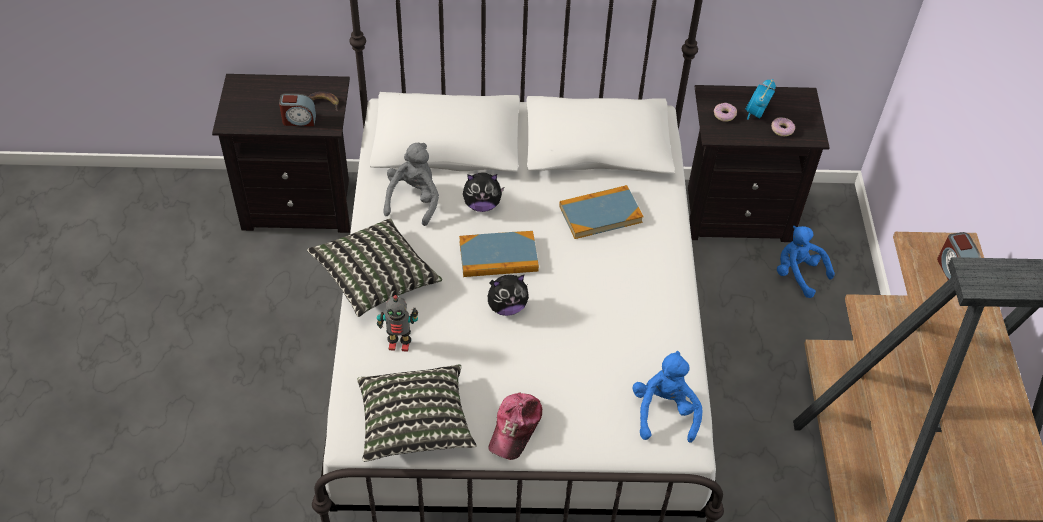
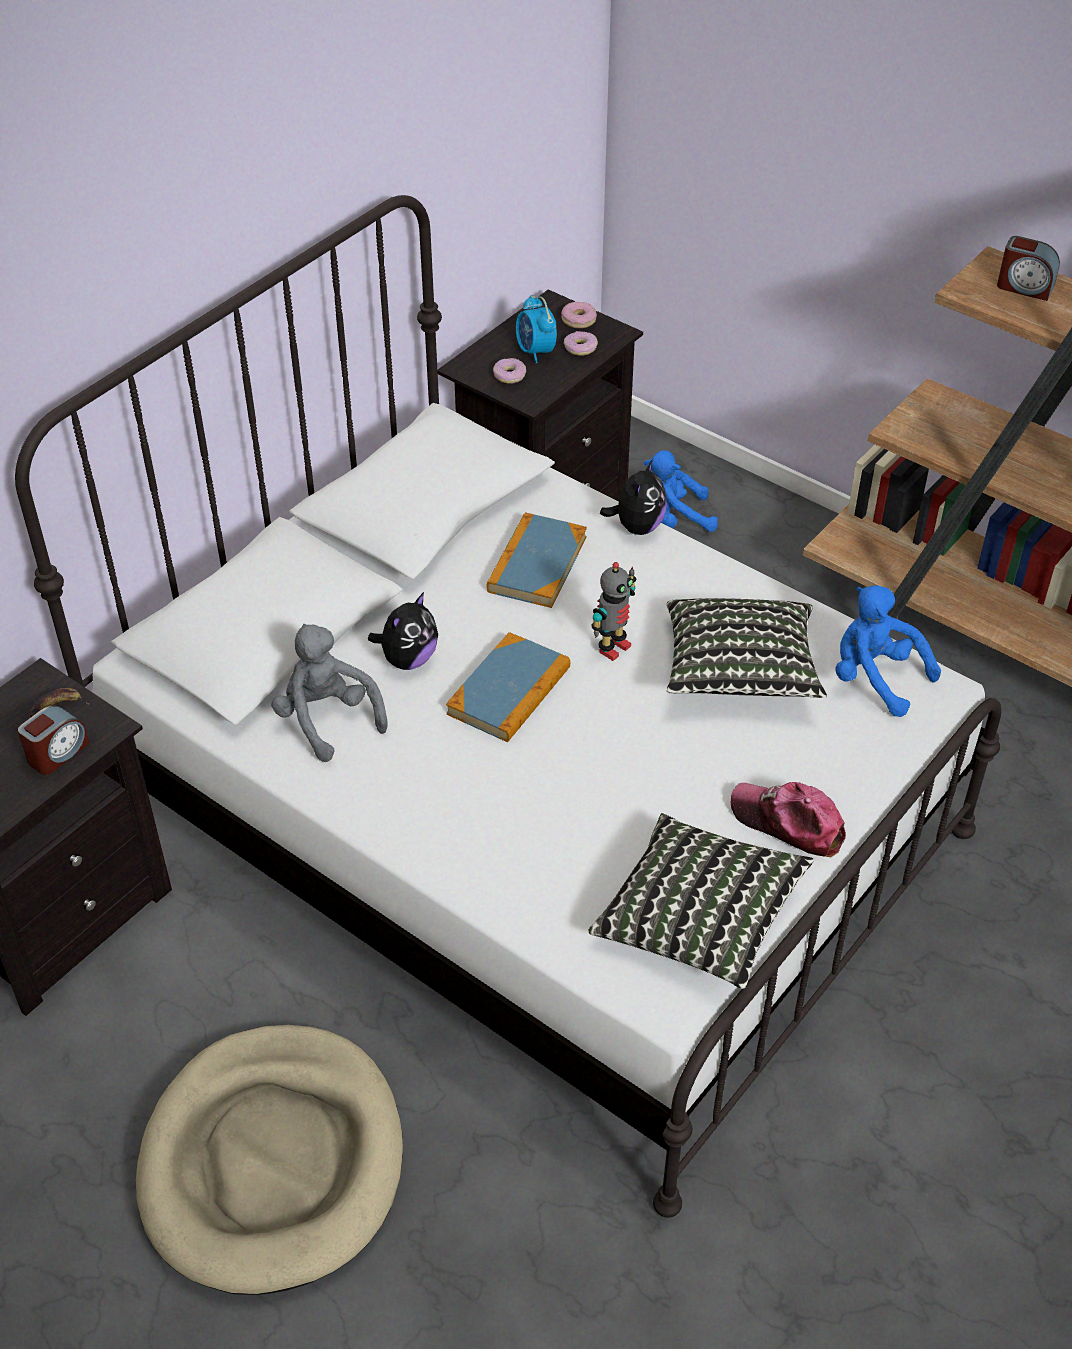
camera: 50 degrees left, 5 degrees down
pillow [307,218,442,317] -> pillow moved to [667,598,827,698]
toy robot [377,295,418,352] -> toy robot moved to [591,562,636,661]
plush toy [488,275,529,316] -> plush toy moved to [600,459,667,535]
cap [488,392,542,460] -> cap turned 150 degrees clockwise [730,782,846,857]
none -> beige dog bed [136,1025,403,1295]
none -> donut [561,302,597,328]

